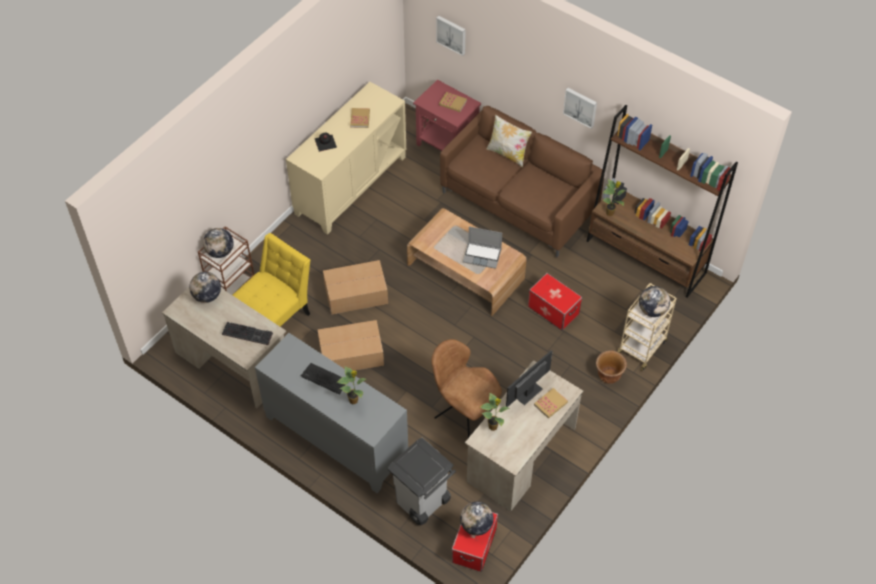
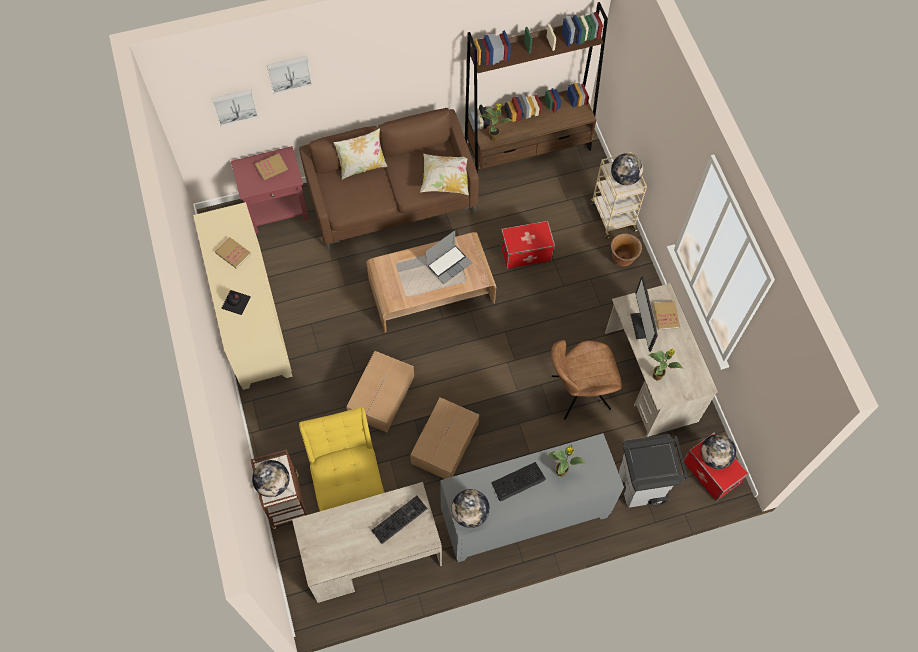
camera: 55 degrees left, 10 degrees up
globe [189,272,221,303] -> globe moved to [452,489,490,528]
picture [563,88,597,129] -> picture moved to [267,56,312,94]
none -> pillow [420,154,469,195]

